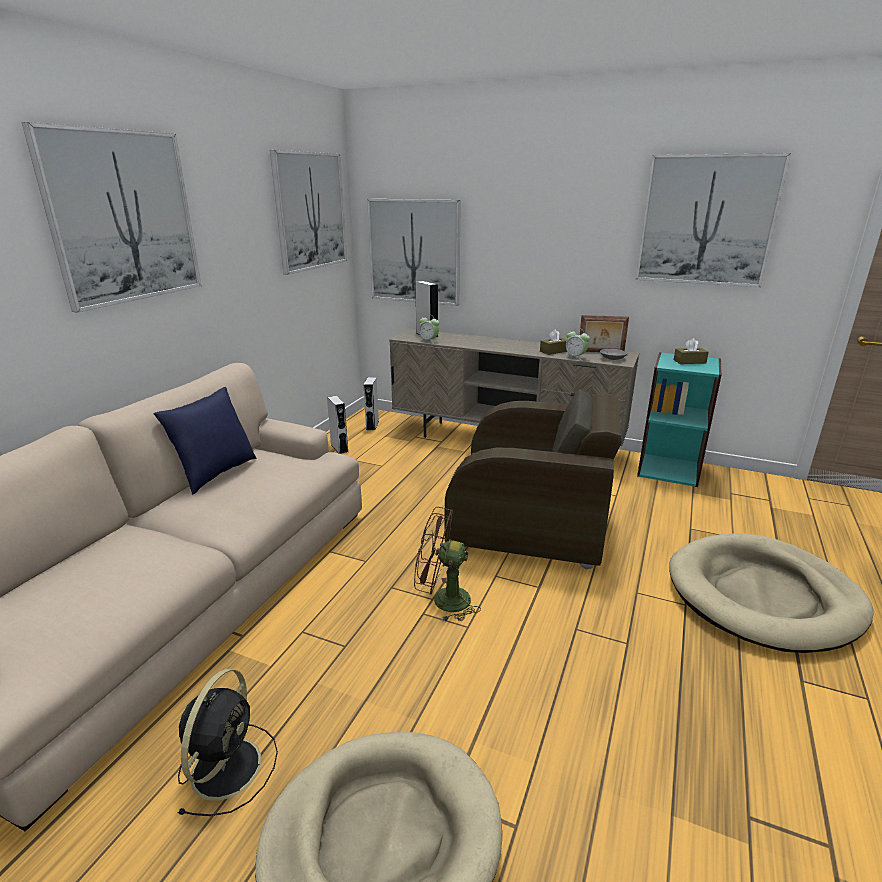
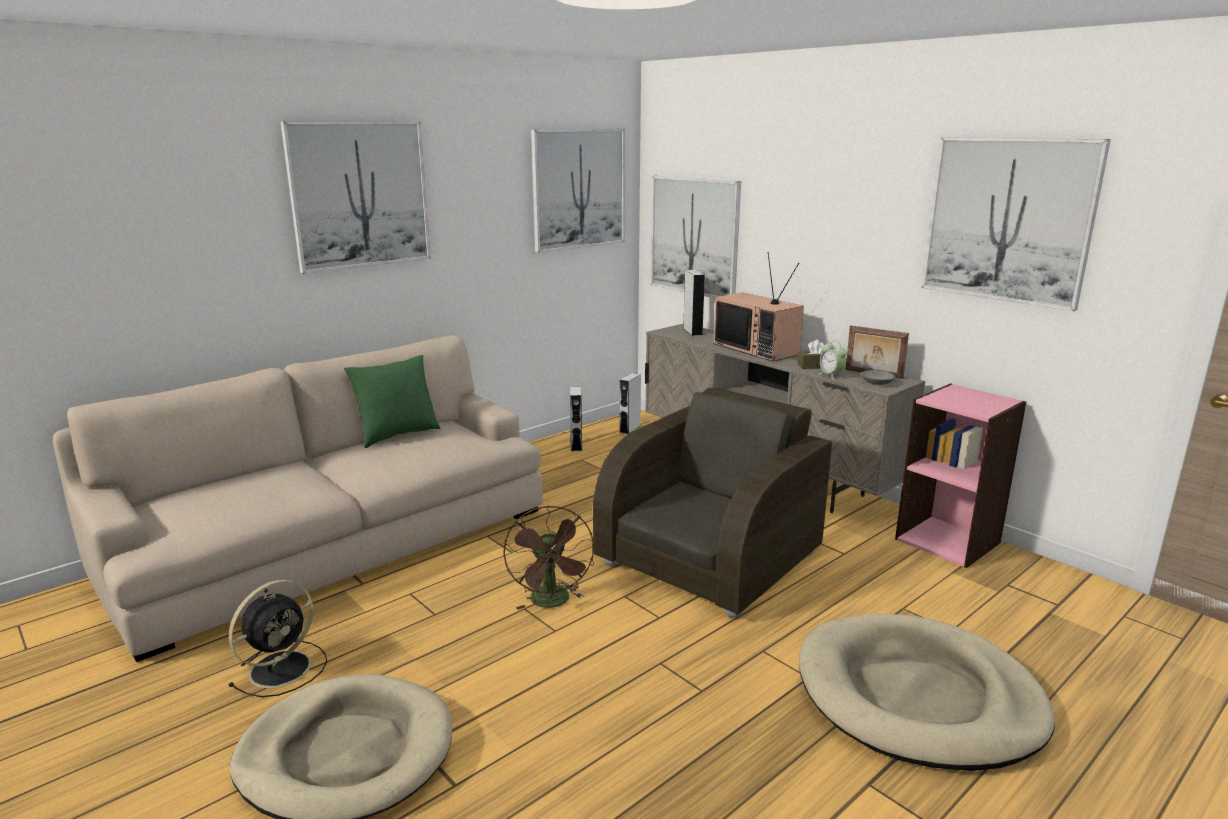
camera: 25 degrees right, 5 degrees down
blue pillow [154,387,257,494] -> green pillow [344,355,441,448]
brown fan [414,507,481,622] -> brown fan turned 135 degrees counterclockwise [503,505,594,610]
alarm clock [419,314,439,344] -> none
brown armchair [445,389,622,569] -> brown armchair turned 90 degrees counterclockwise [593,387,832,618]
turquoise bookcase [637,352,722,487] -> pink bookcase [895,383,1027,568]
brown tissue box [674,338,709,364] -> none
none -> television [713,252,804,362]

